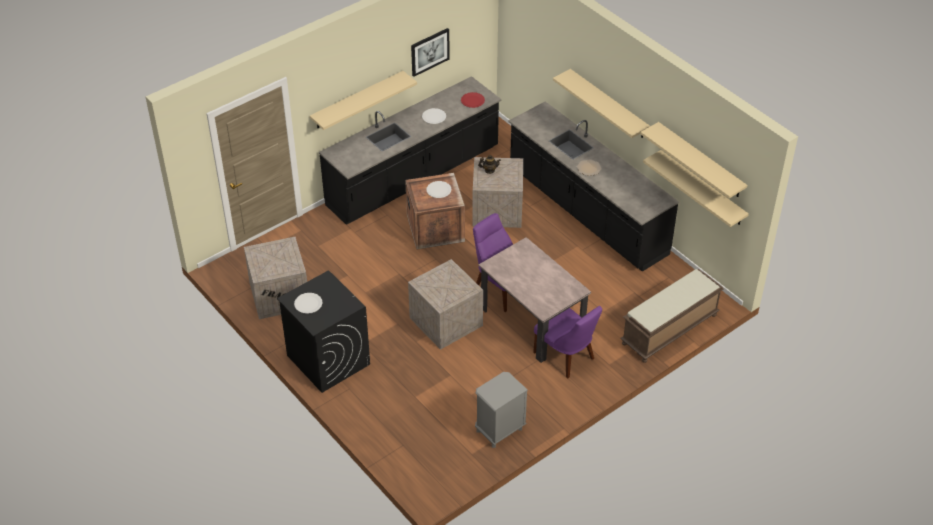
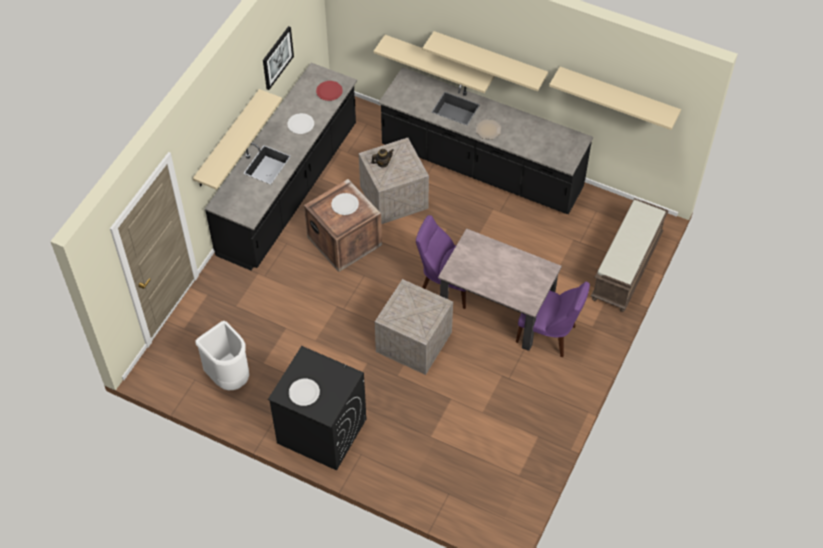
camera: 25 degrees left, 10 degrees up
crate [244,237,307,319] -> white trash can [195,321,249,390]
grey nightstand [475,372,528,448] -> none
beige shelf [643,150,749,227] -> beige shelf moved to [374,35,495,93]

